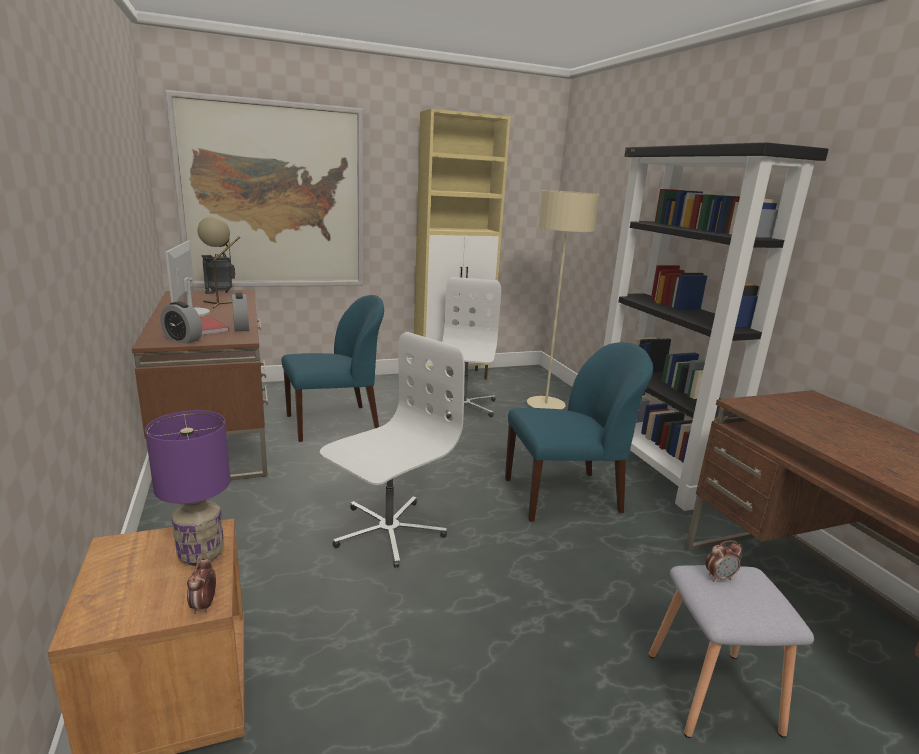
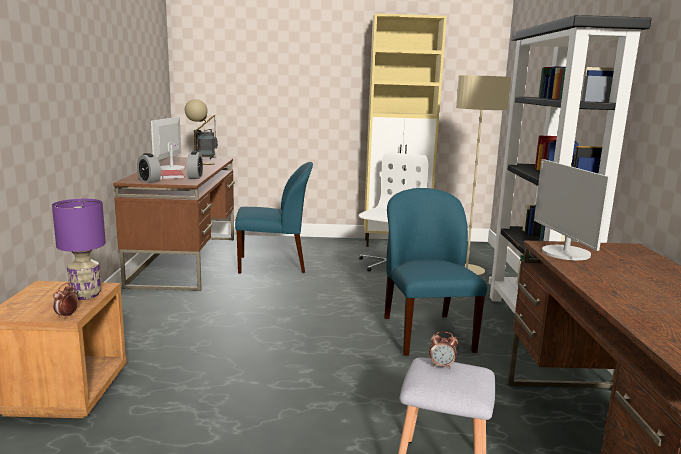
camera: 20 degrees right, 5 degrees down
picture [165,90,363,288] -> none
white office chair [320,332,465,568] -> none
blue chair [505,342,653,522] -> blue chair turned 105 degrees counterclockwise [384,188,487,356]
none -> monitor [534,159,611,260]

